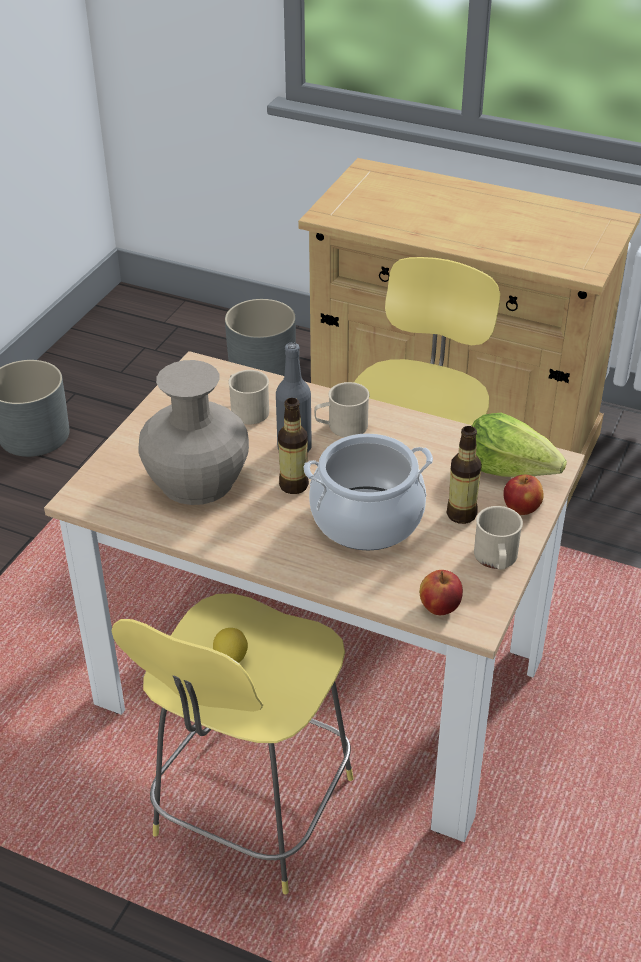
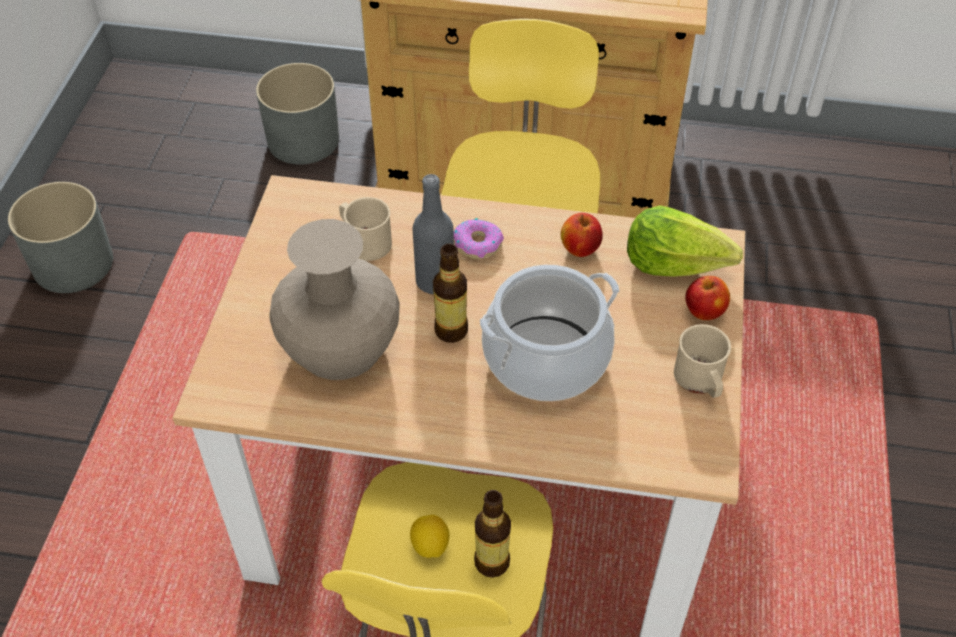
camera: 15 degrees left, 10 degrees up
beige mug [314,382,370,437] -> donut [454,218,504,260]
apple [420,570,463,615] -> apple moved to [561,213,603,257]
bottle [447,426,482,524] -> bottle moved to [474,490,511,578]

